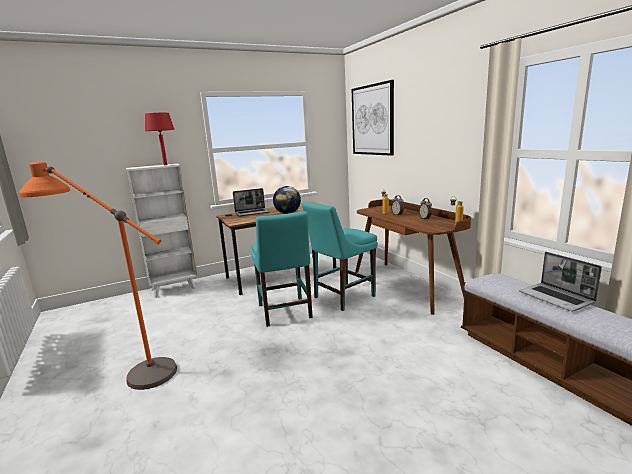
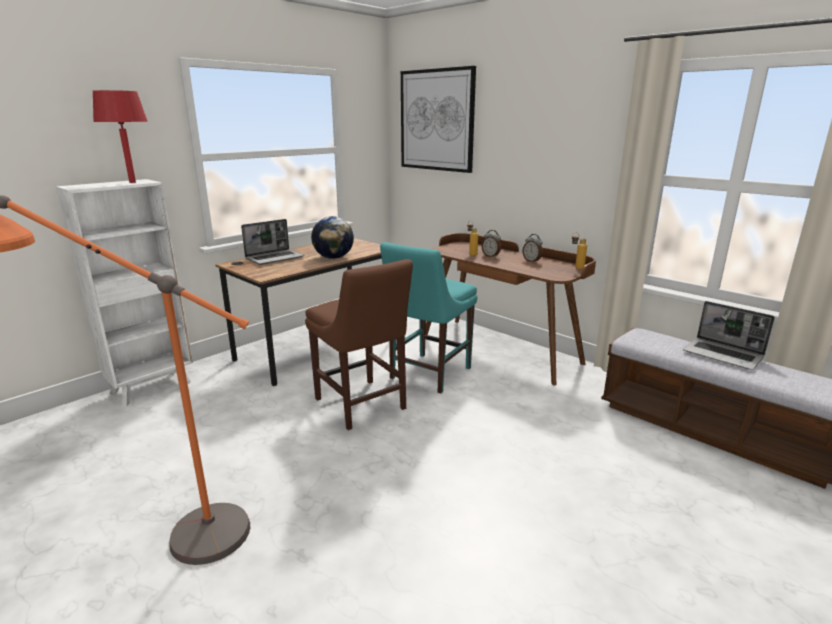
camera: 20 degrees left, 5 degrees up
turquoise chair [251,211,313,327] -> brown chair [305,259,413,430]

